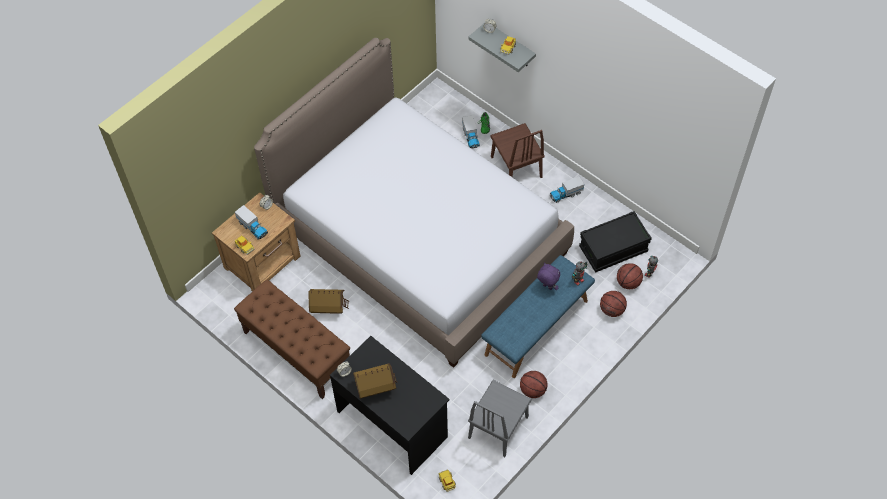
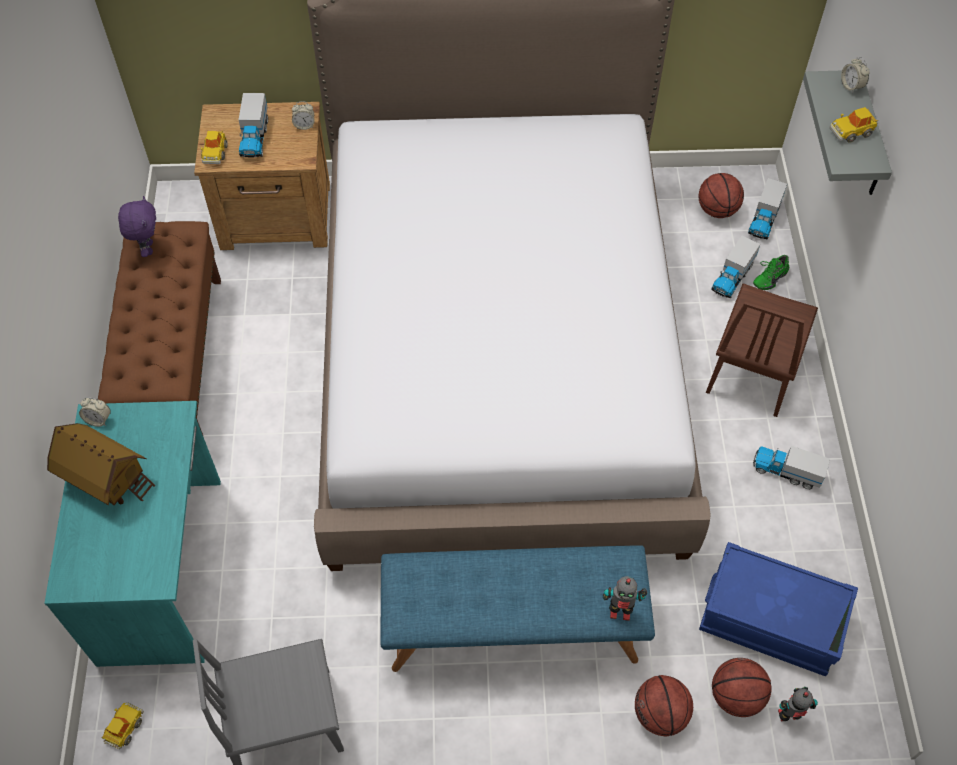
camera: 45 degrees right, 0 degrees up
toy house [308,289,349,314] -> none
black desk [330,336,450,475] -> turquoise desk [44,401,221,667]
basketball [520,371,548,398] -> basketball moved to [699,173,744,218]
purple plush toy [537,263,560,290] -> purple plush toy moved to [118,196,156,257]
black storage box [579,211,652,273] -> blue storage box [699,542,858,676]
none -> toy truck [748,178,787,239]

